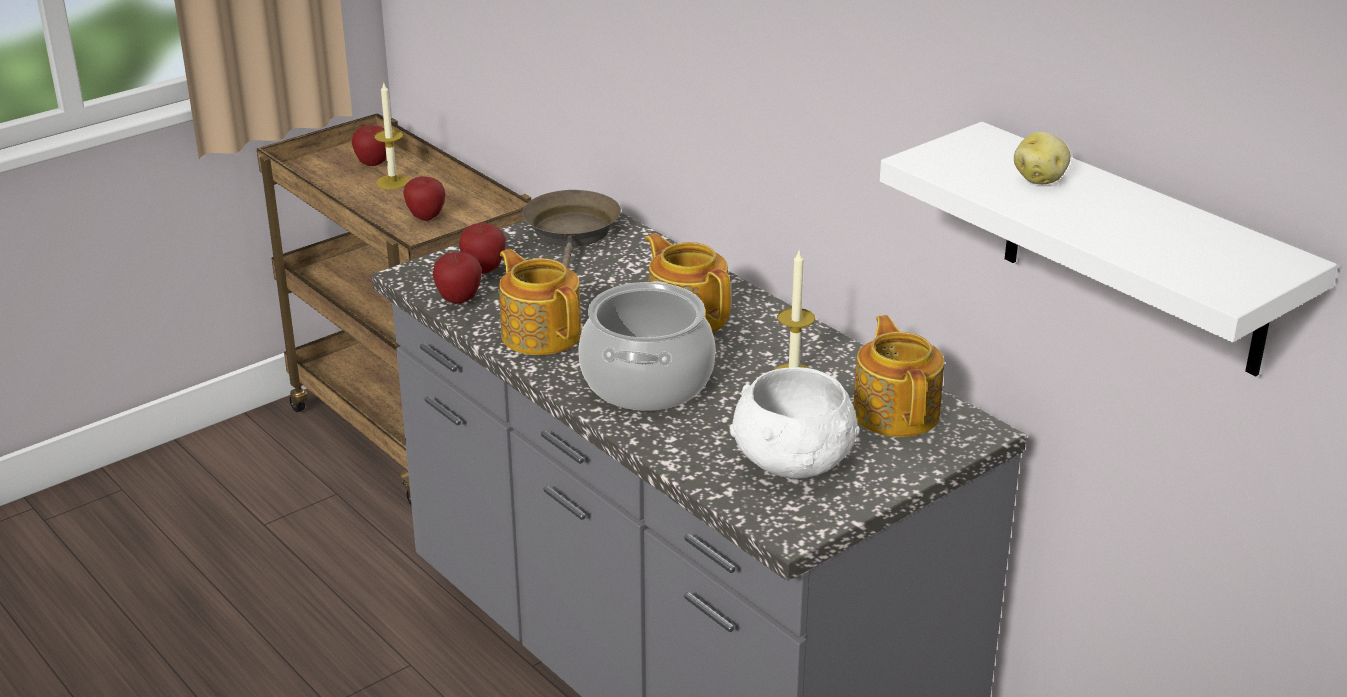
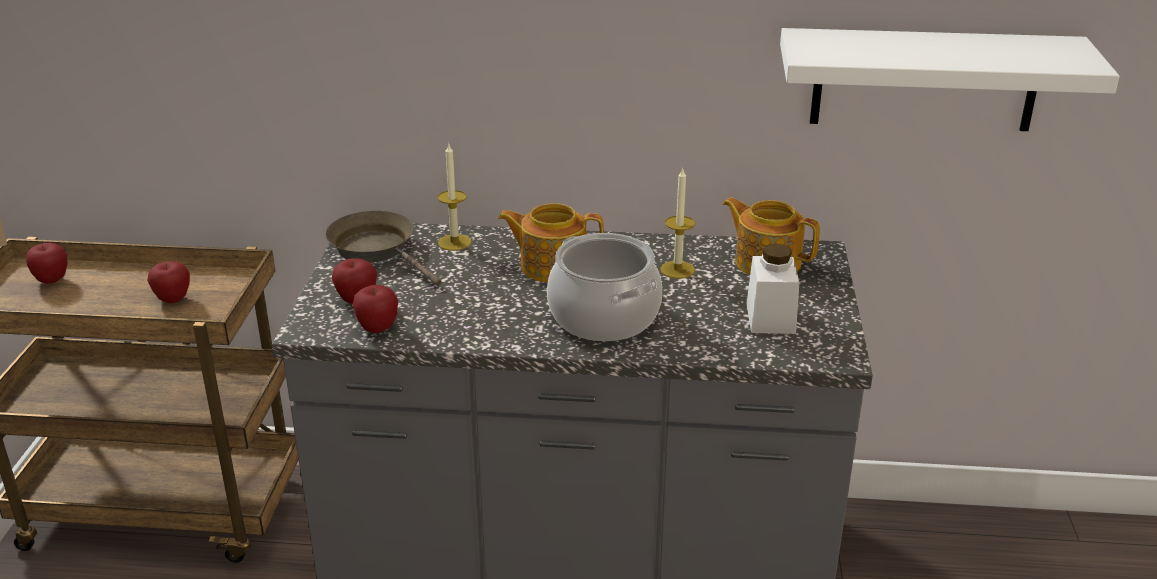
camera: 45 degrees left, 0 degrees up
candle [374,83,410,189] -> candle moved to [438,144,471,251]
teapot [499,249,582,355] -> none
white bowl [730,367,859,479] -> white jar [747,243,799,334]
potato [1014,132,1071,184] -> none

